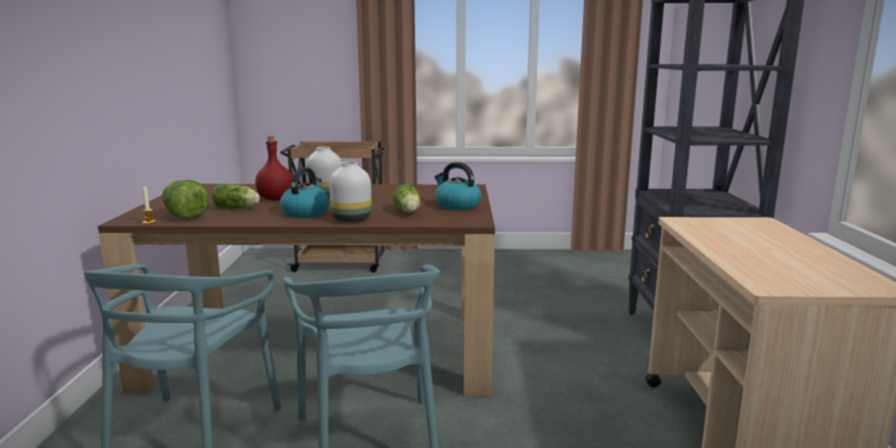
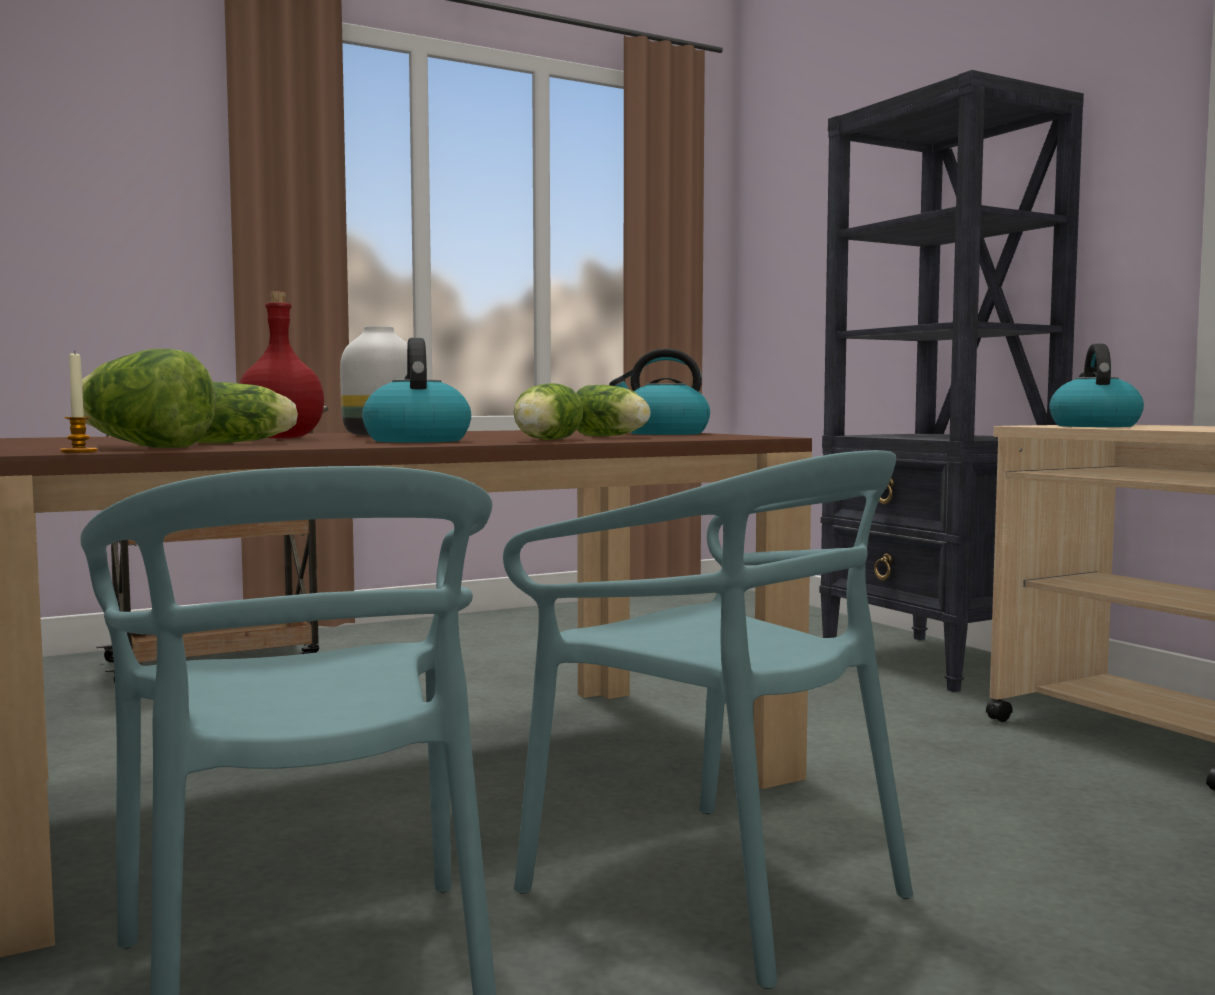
camera: 30 degrees left, 10 degrees down
white vase [329,161,372,222] -> lettuce [513,383,583,440]
none -> kettle [1049,344,1144,427]

